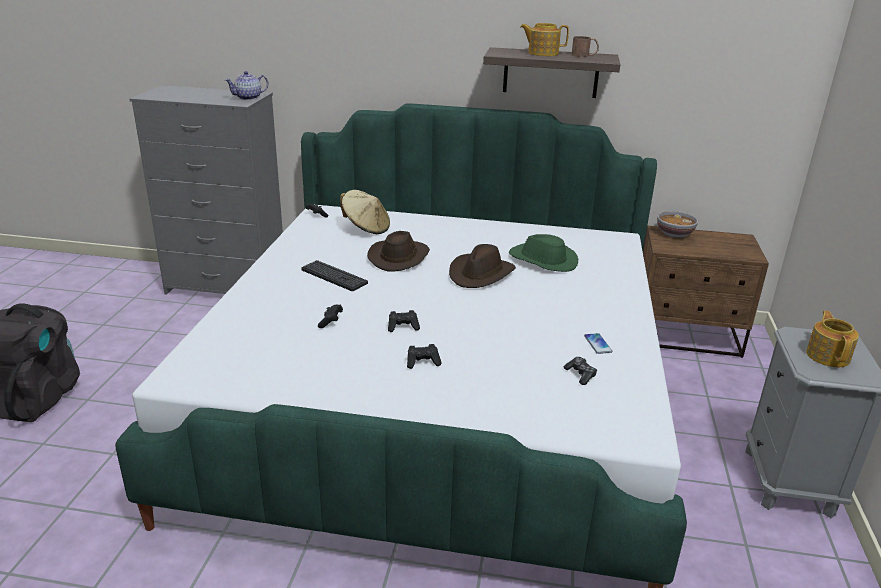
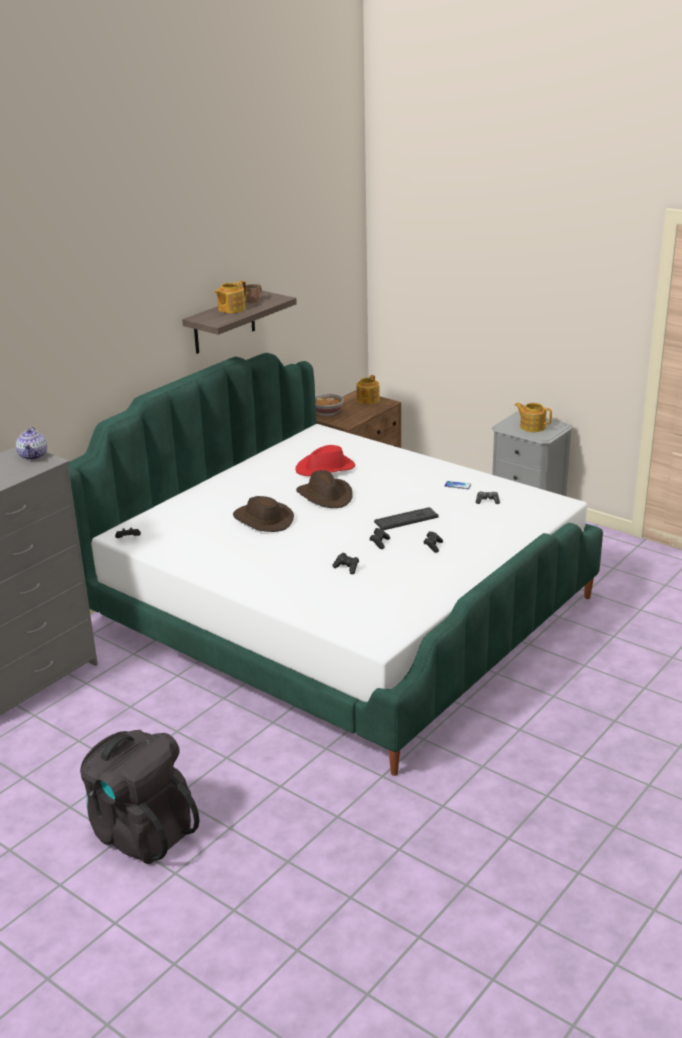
camera: 60 degrees left, 0 degrees up
keyboard [301,260,368,291] -> keyboard moved to [374,507,439,530]
beige hat [340,190,390,234] -> none
green hat [509,234,578,272] -> red hat [295,445,355,476]
none -> teapot [356,375,380,404]

